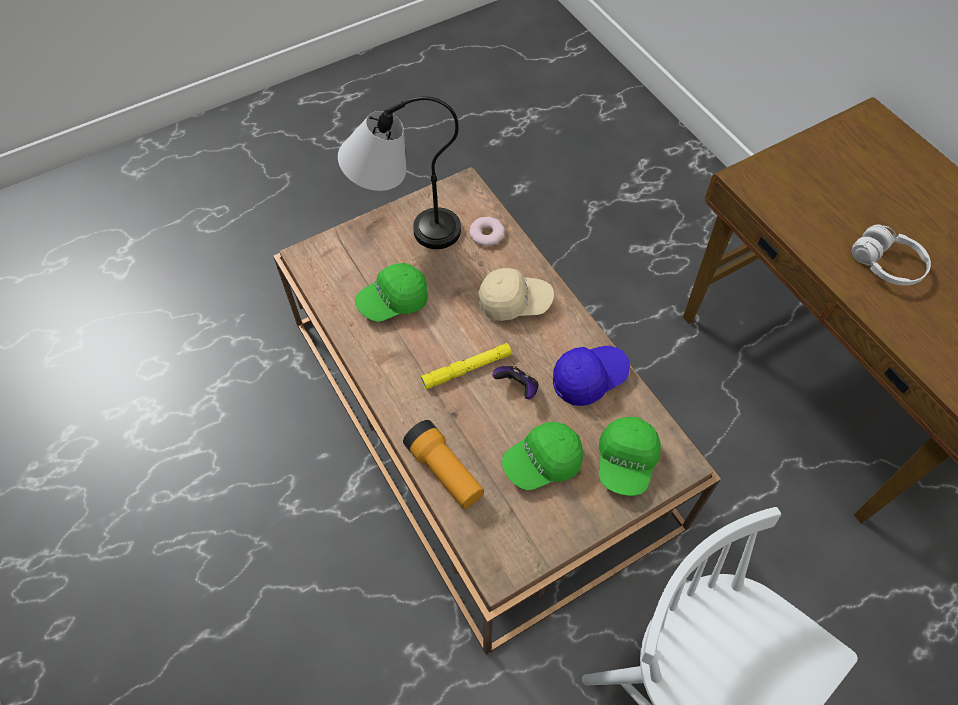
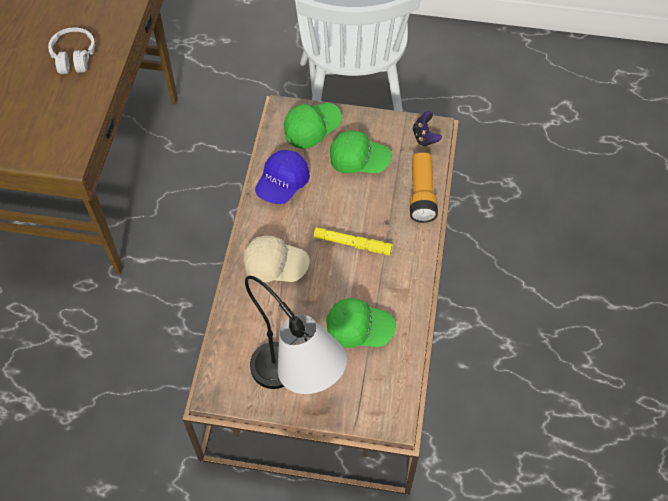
camera: 140 degrees left, 0 degrees up
donut [469,217,505,246] -> none
beige cap [478,268,554,321] -> beige cap turned 150 degrees clockwise [243,235,310,282]
game controller [493,364,539,399] -> game controller moved to [412,111,442,147]
blue cap [553,346,630,406] -> blue cap turned 75 degrees counterclockwise [255,150,310,204]

